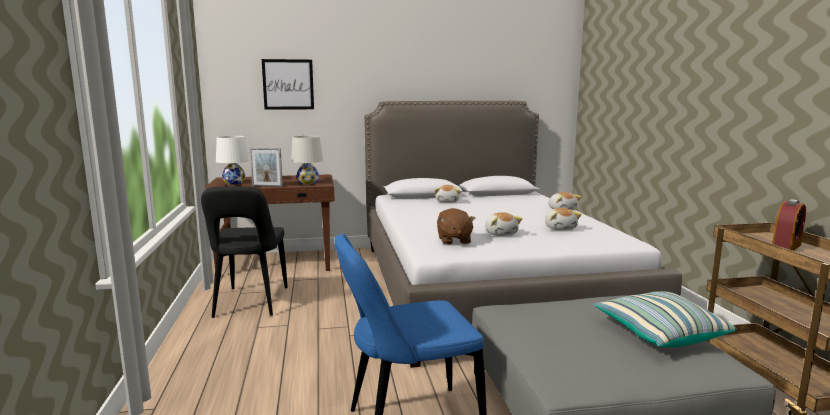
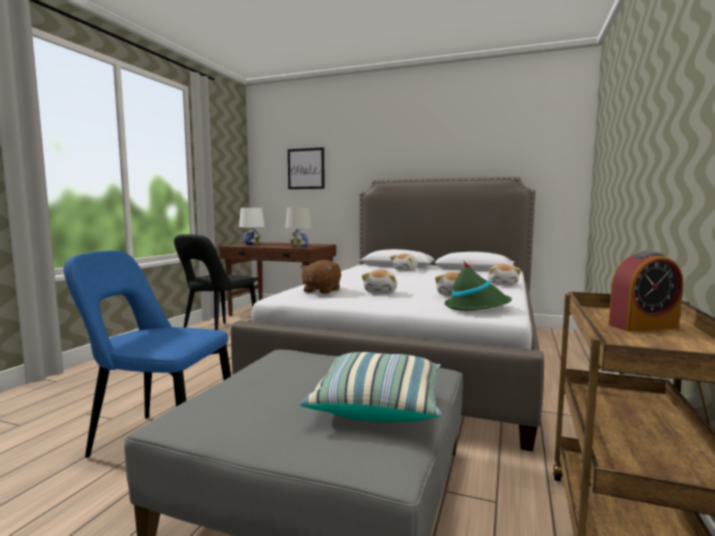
camera: 30 degrees right, 5 degrees down
picture frame [250,148,283,187] -> none
none -> green hat [444,260,512,311]

